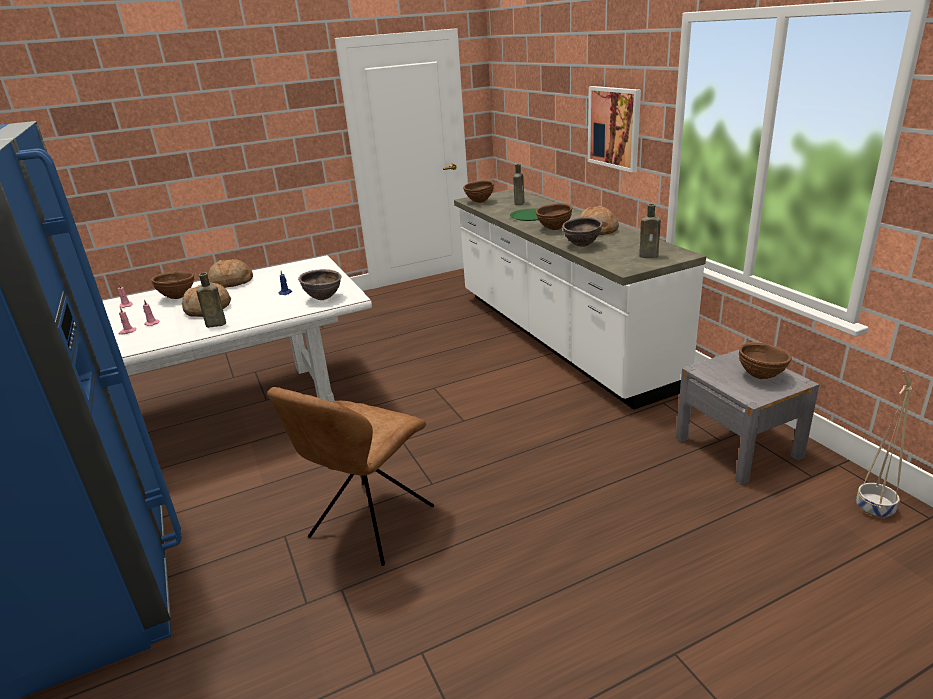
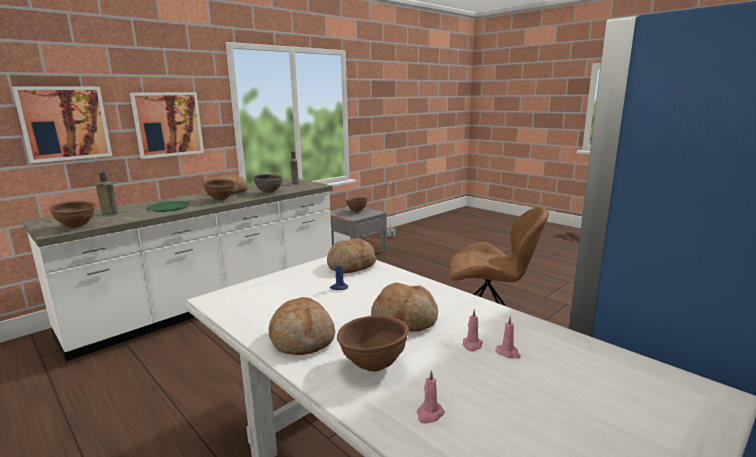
camera: 110 degrees left, 10 degrees down
brown bottle [196,272,226,328] -> none
brown bowl [298,269,341,300] -> bread [327,238,376,273]
none -> picture [12,86,112,163]

